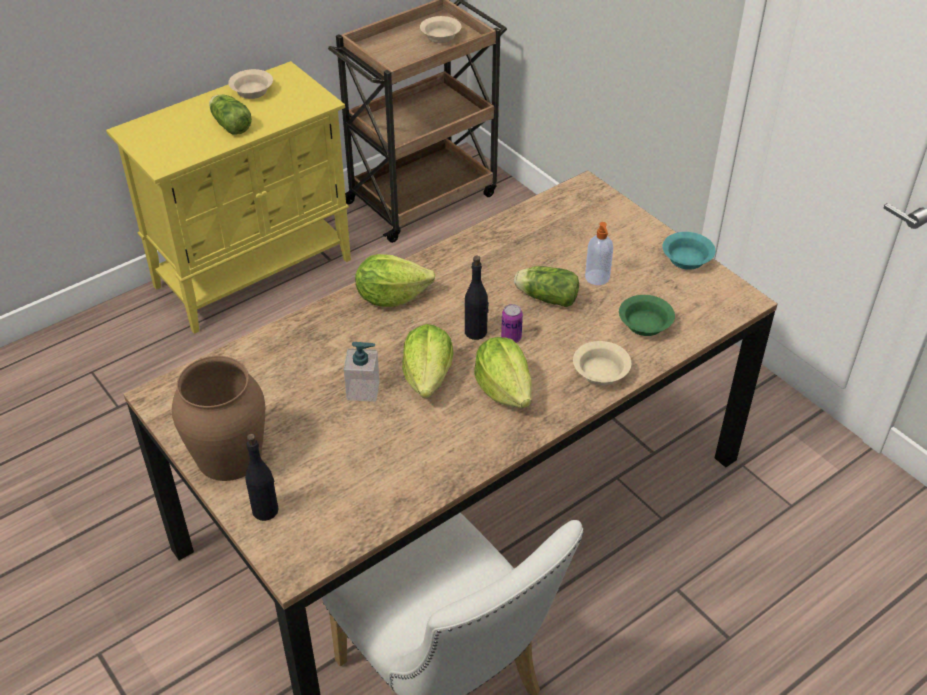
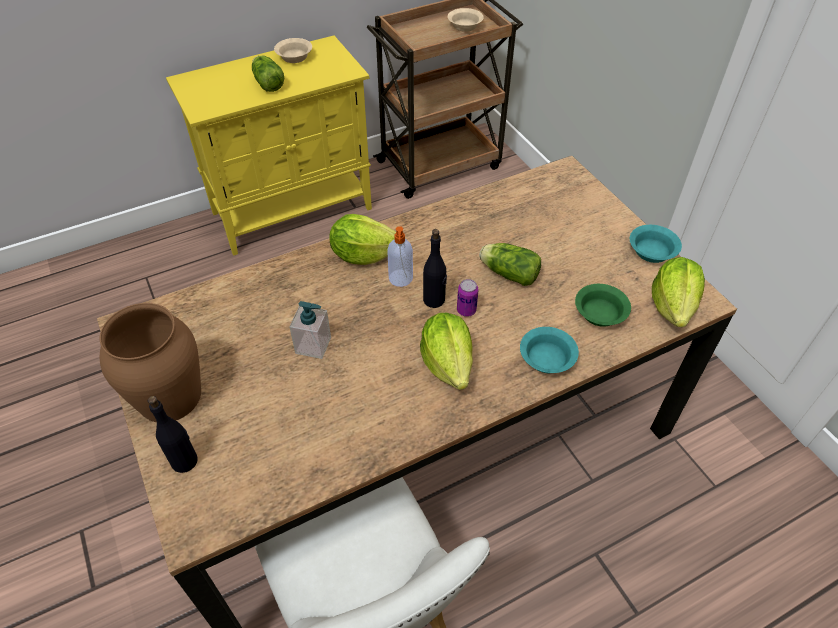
camera: 10 degrees right, 5 degrees up
lettuce [402,324,453,398] -> lettuce moved to [652,257,705,327]
beige bowl [573,341,631,385] -> turquoise bowl [520,327,579,373]
soap dispenser [585,222,613,285] -> soap dispenser moved to [387,226,413,287]

